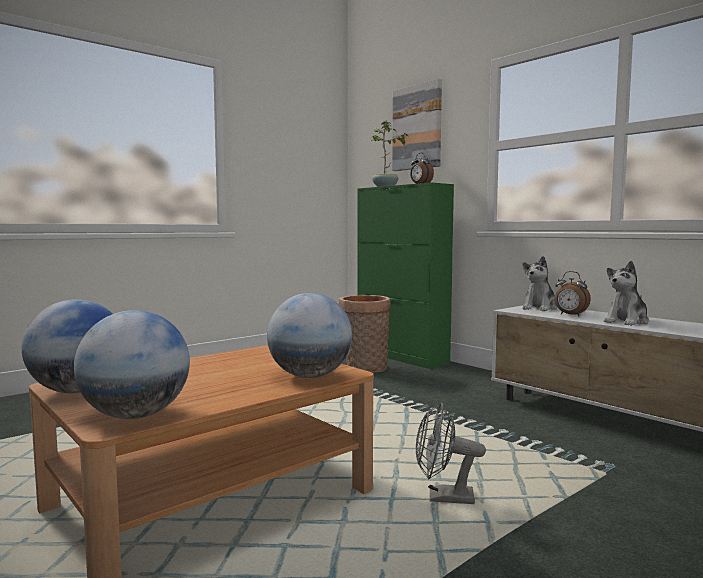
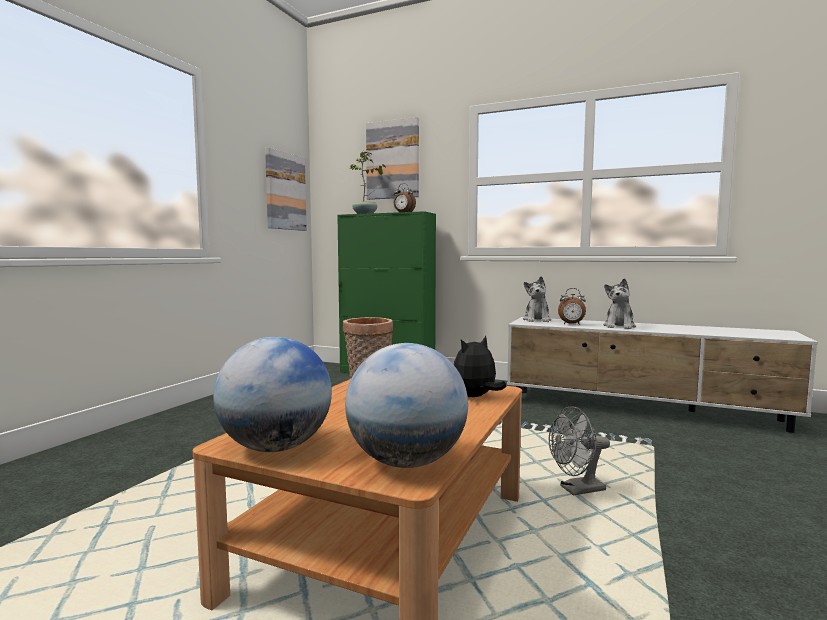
camera: 25 degrees left, 0 degrees up
globe [267,293,352,378] -> plush toy [454,336,507,397]
none -> picture [265,148,307,231]

